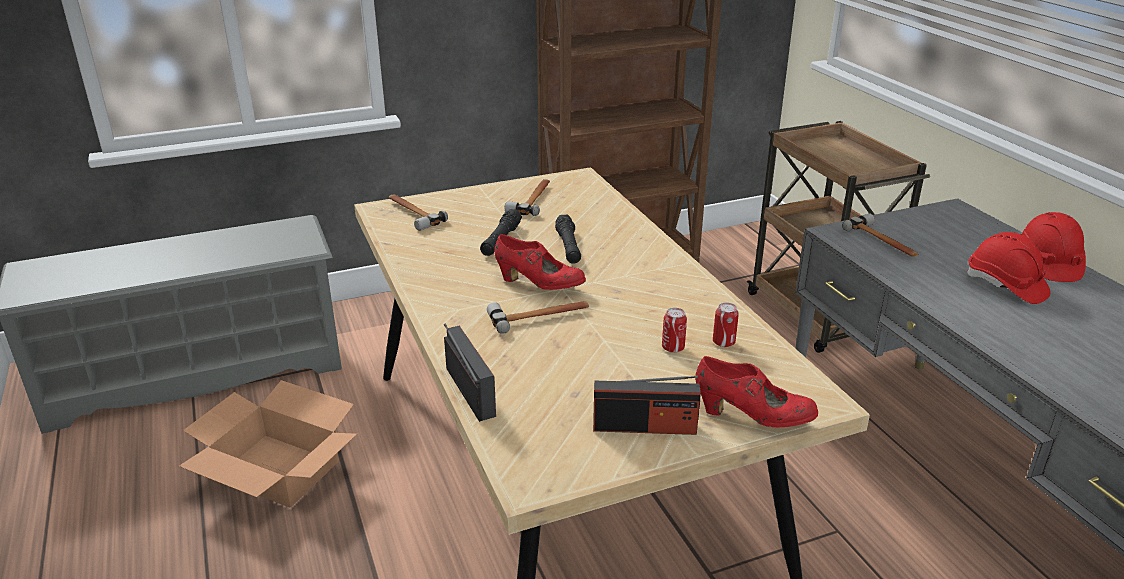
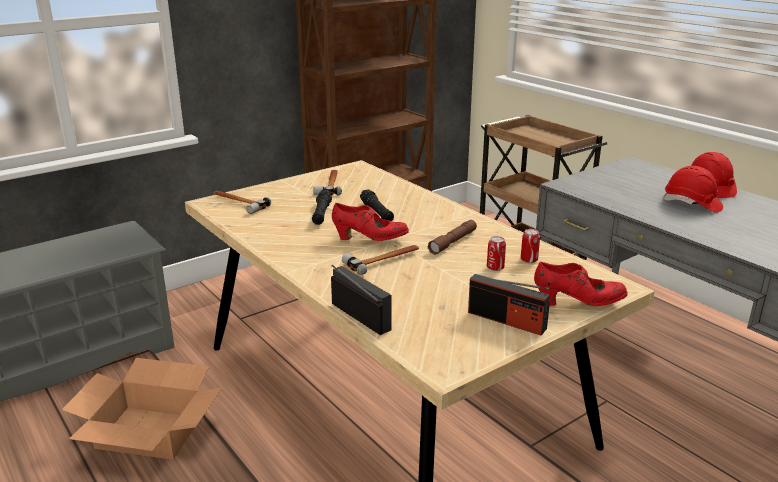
camera: 15 degrees left, 5 degrees down
radio [593,376,701,435] -> radio turned 45 degrees clockwise [468,274,550,335]
hammer [842,214,919,257] -> none
none -> brown flashlight [428,220,477,255]

